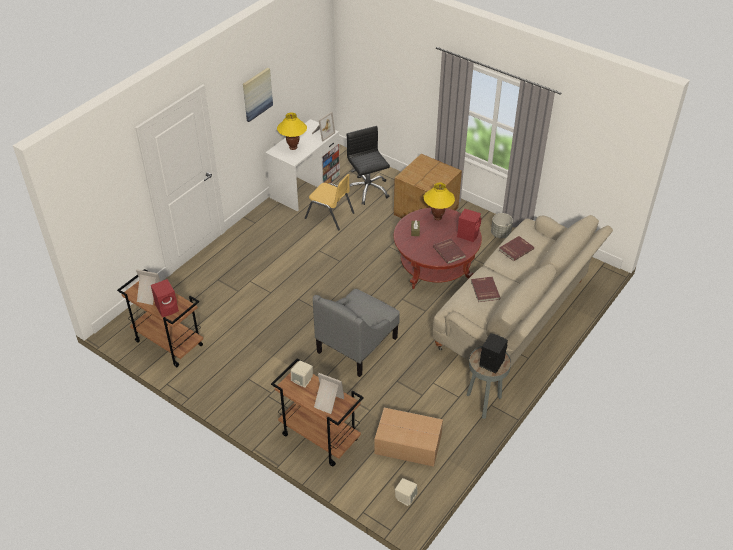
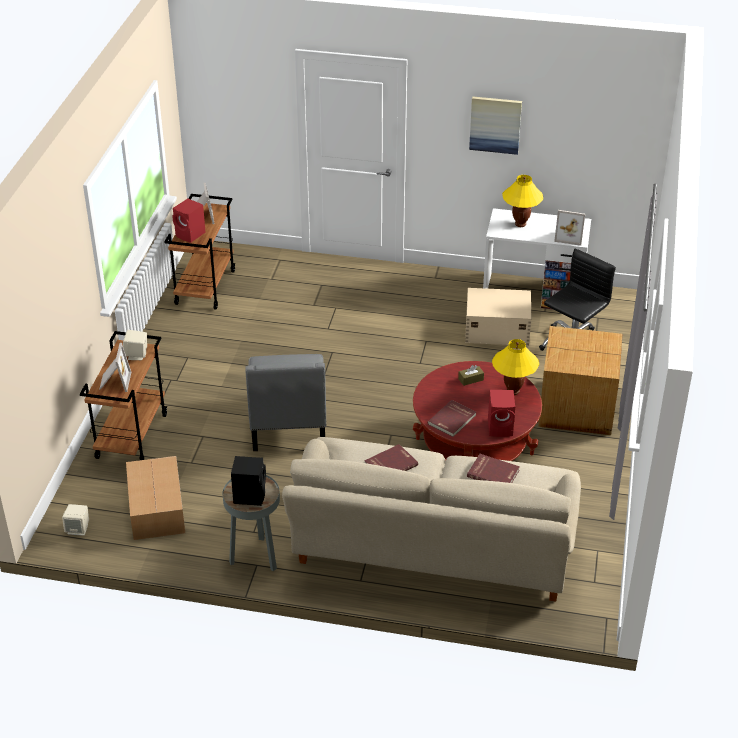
camera: 65 degrees right, 5 degrees down
yellow chair [305,174,354,230] -> beige storage box [465,288,532,346]
grey armchair [313,289,400,377] -> grey armchair turned 105 degrees counterclockwise [245,354,326,451]
grey planter [491,213,513,238] -> none

